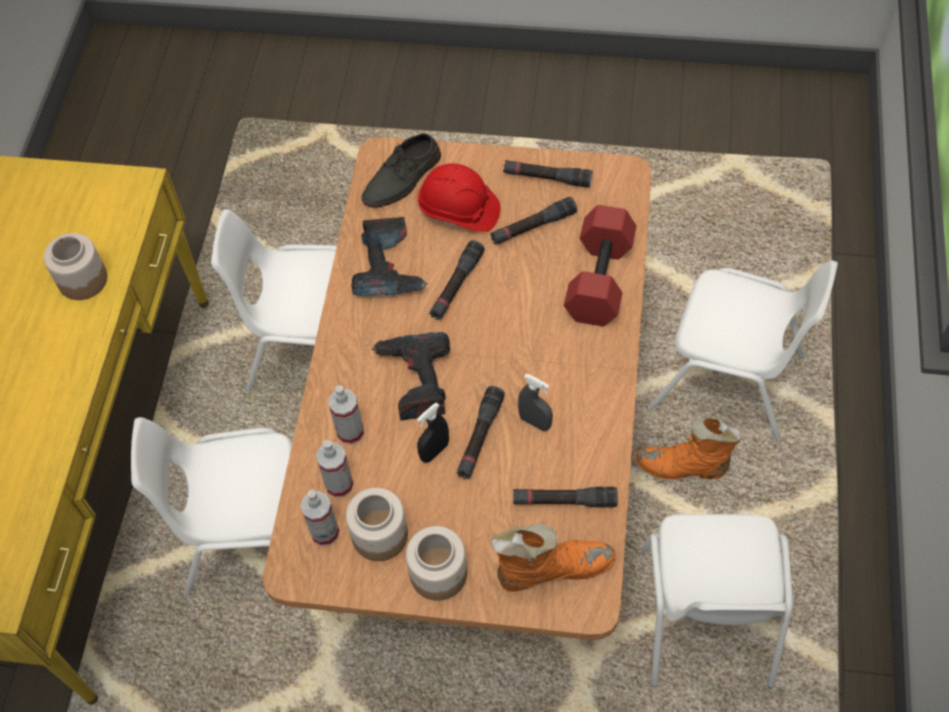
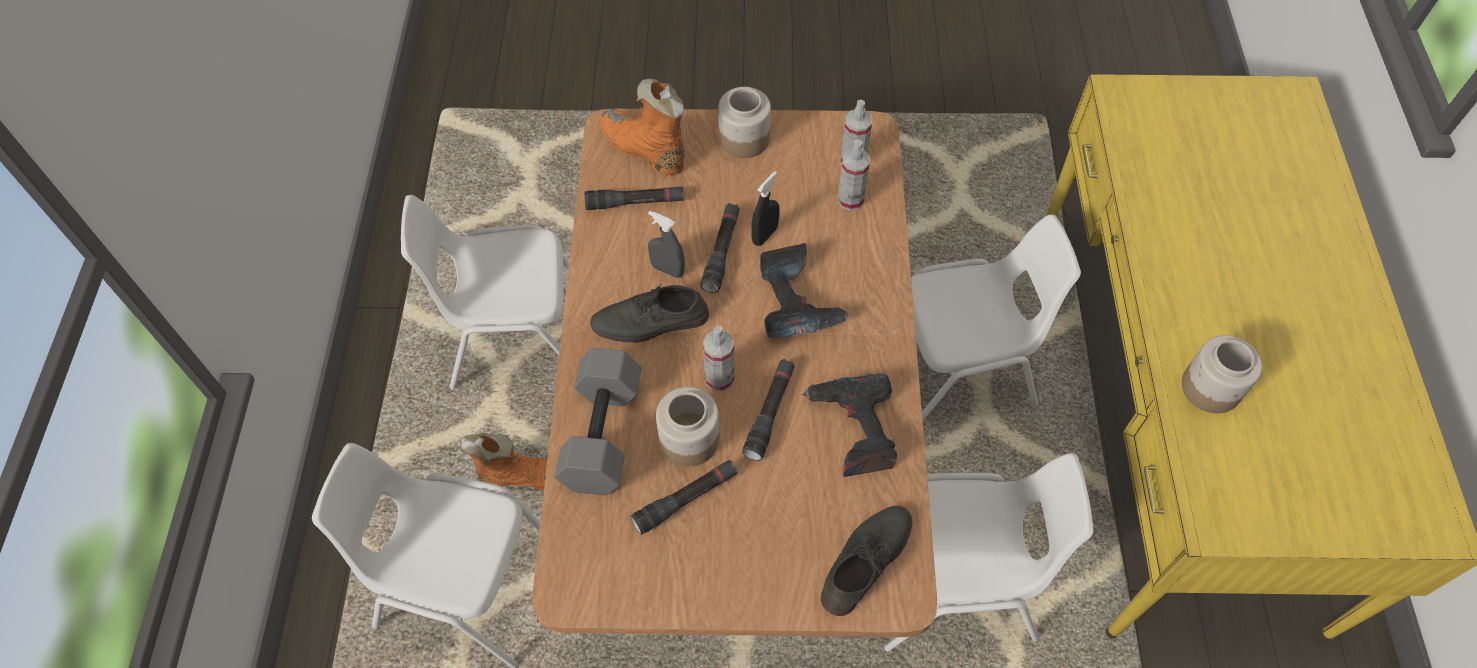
camera: 170 degrees right, 0 degrees up
spray bottle [329,385,364,444] -> spray bottle moved to [703,325,734,392]
jar [346,488,408,561] -> jar moved to [656,387,719,466]
red hard hat [418,164,501,232] -> none
orange boot [491,523,616,592] -> orange boot turned 60 degrees clockwise [600,78,685,175]
black flashlight [503,160,593,188] -> none
red dumbbell [564,205,637,326] -> grey dumbbell [554,348,642,495]
white chair [640,514,793,688] -> white chair turned 90 degrees counterclockwise [401,195,569,390]
none -> grey shoe [590,284,709,343]

